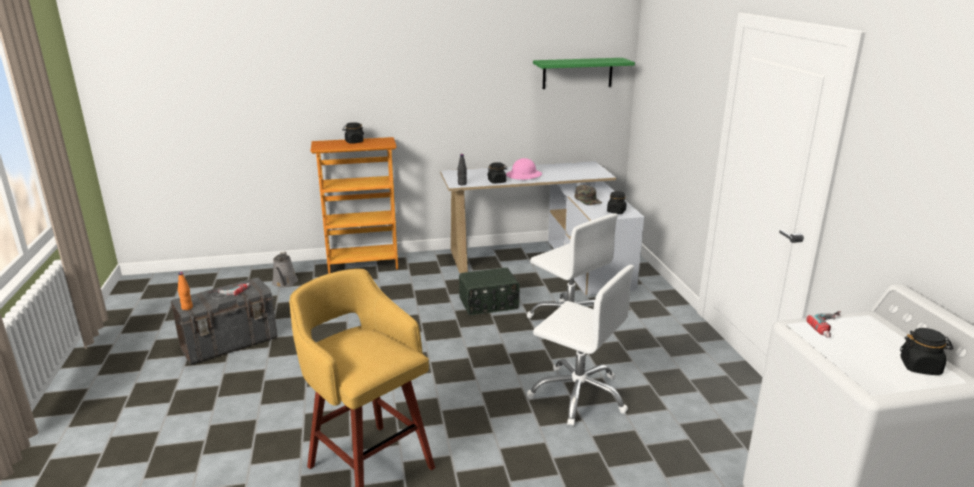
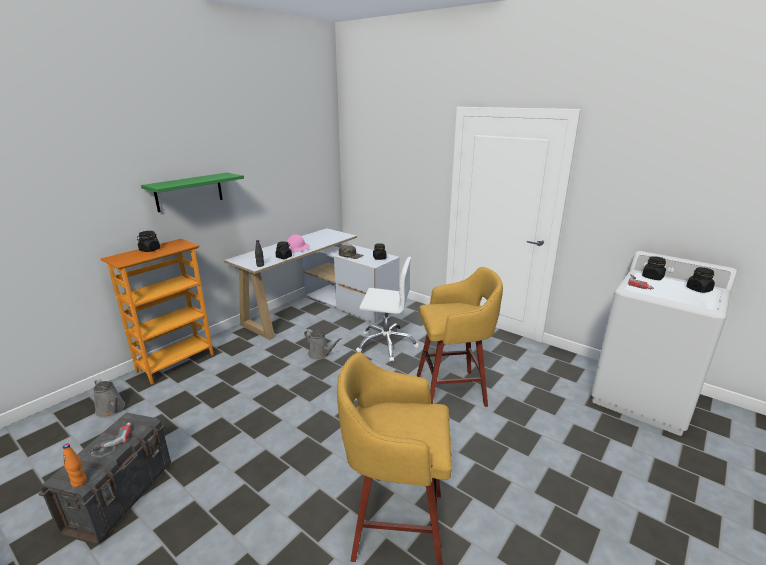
camera: 40 degrees left, 0 degrees up
radio [459,268,520,315] -> grey watering can [304,329,342,360]
white office chair [527,265,634,427] -> yellow stool [417,267,503,407]
green shelf [533,58,635,89] -> green shelf moved to [141,173,244,212]
none -> black jar [642,256,666,280]

